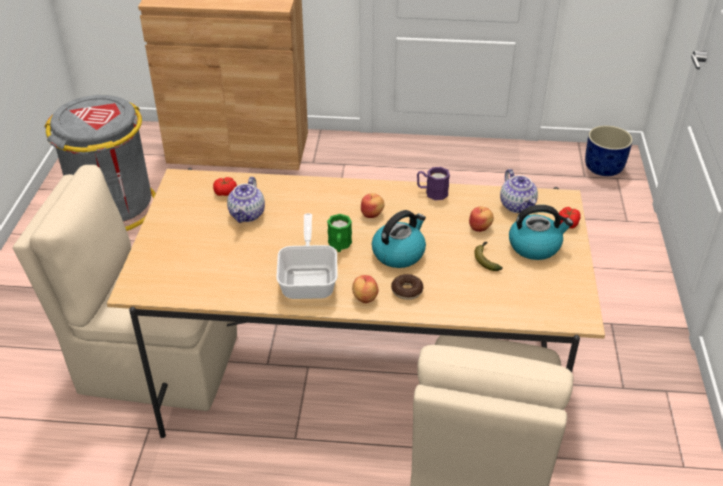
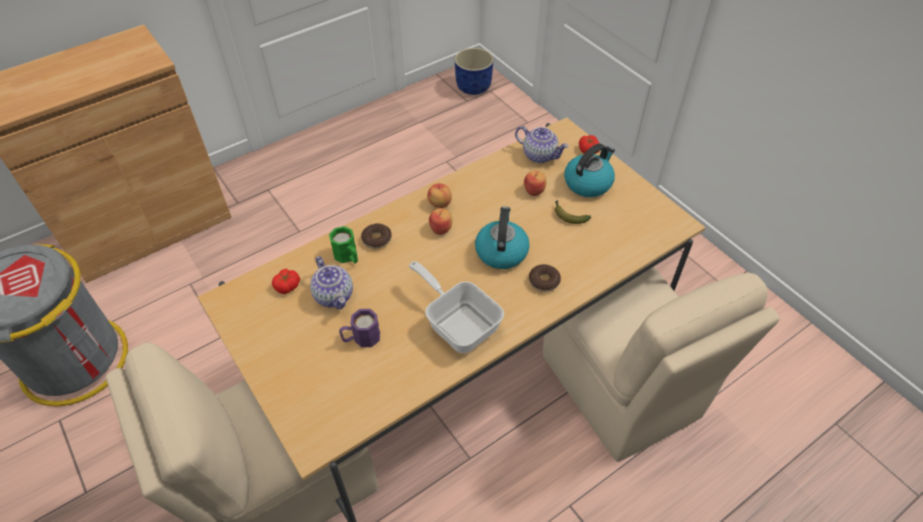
camera: 40 degrees left, 10 degrees up
green mug [327,214,352,252] -> green mug moved to [329,226,358,263]
apple [352,275,379,303] -> apple moved to [427,183,452,208]
purple mug [417,167,450,200] -> purple mug moved to [339,309,380,347]
none -> donut [361,223,392,249]

